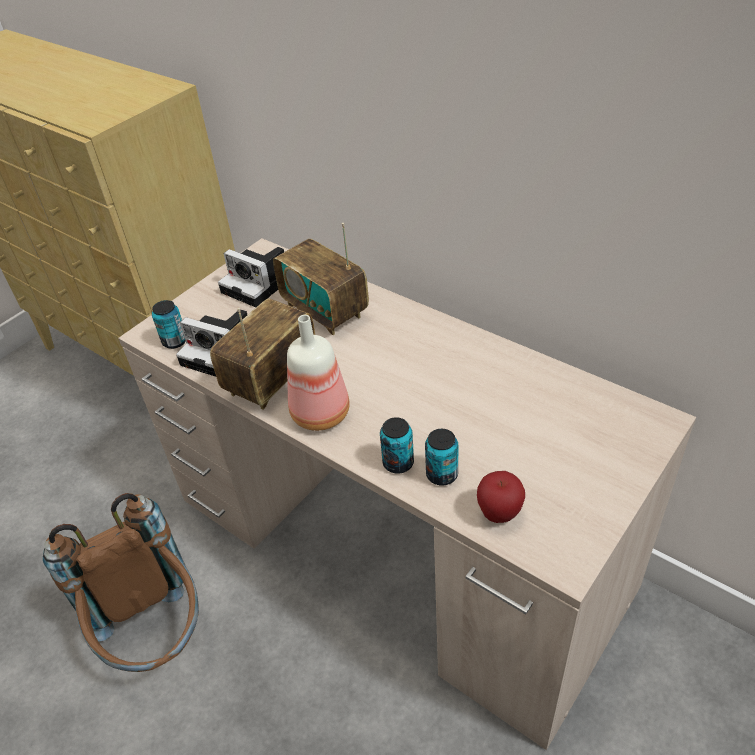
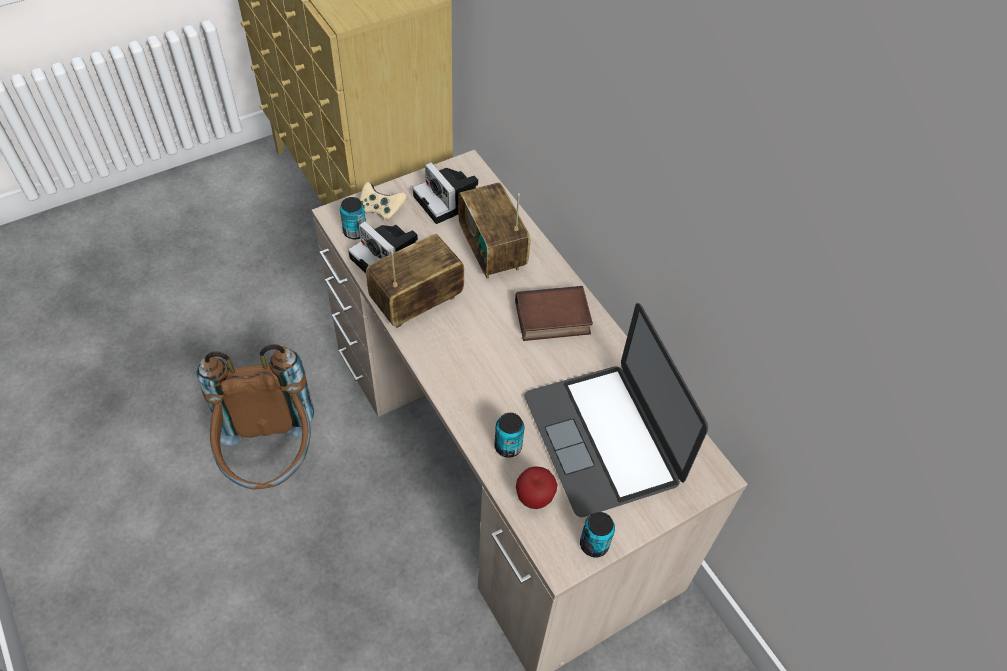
camera: 15 degrees right, 10 degrees up
bottle [287,315,350,431] -> none
can [380,417,414,474] -> can moved to [580,512,615,557]
none -> beige game controller [360,182,407,221]
none -> book [515,286,593,341]
none -> laptop [524,303,708,517]

